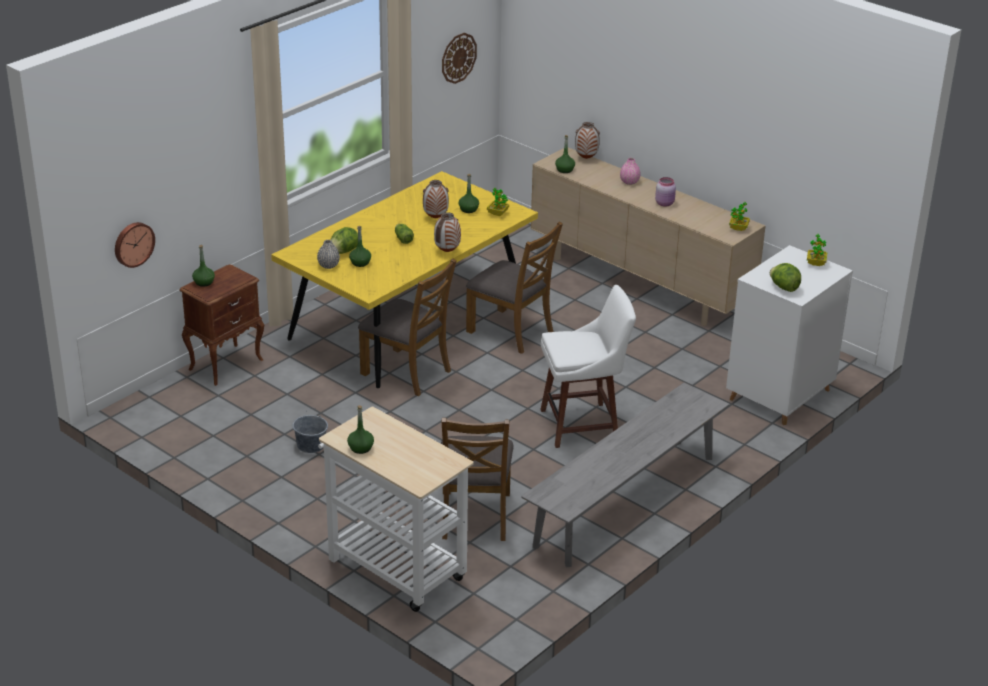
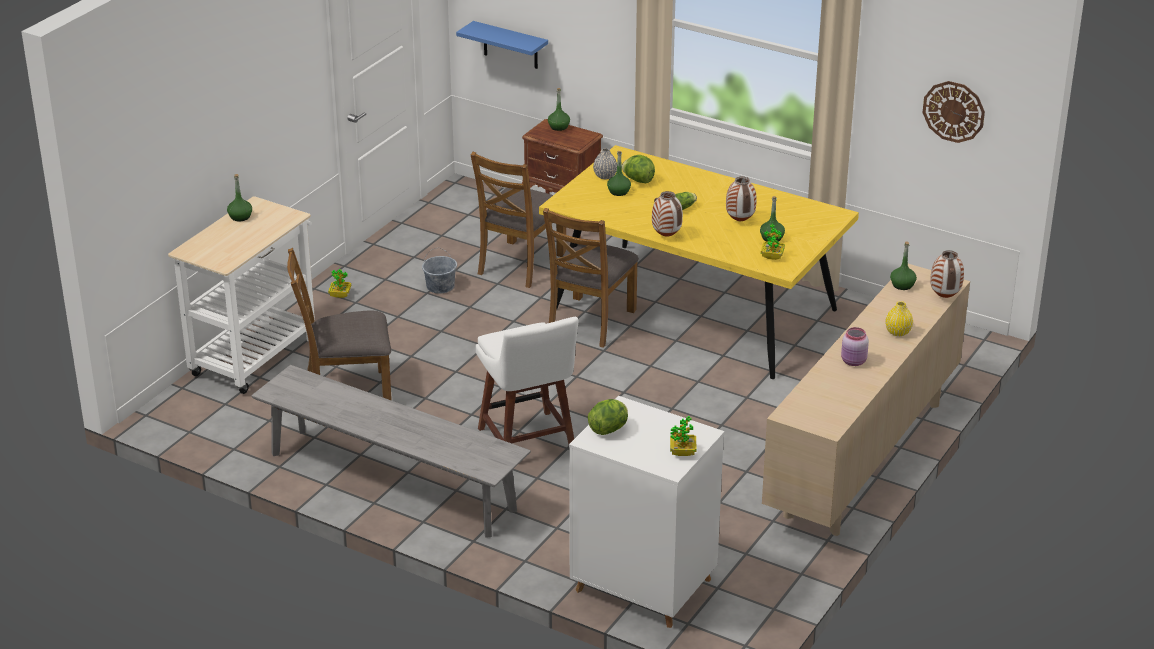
camera: 80 degrees right, 0 degrees up
wall clock [115,222,155,268] -> blue shelf [456,21,548,69]
brown chair [466,221,563,354] -> brown chair moved to [471,152,566,288]
pink vase [620,158,641,185] -> yellow vase [885,301,913,336]
potted plant [729,202,750,231] -> potted plant moved to [328,269,351,298]

